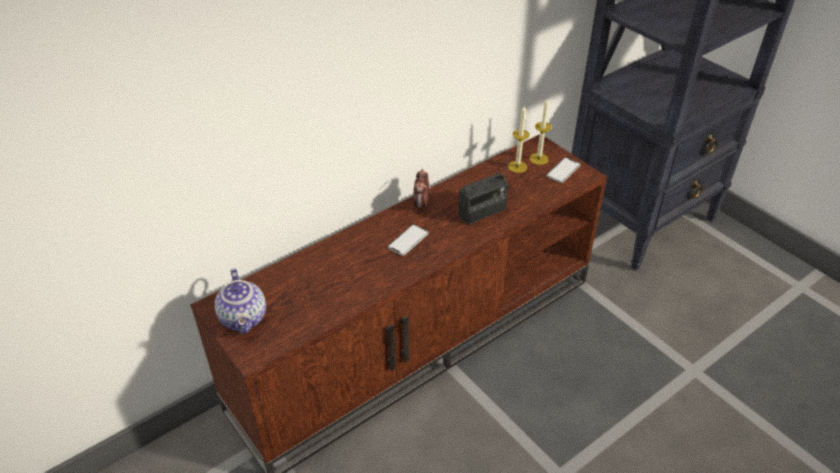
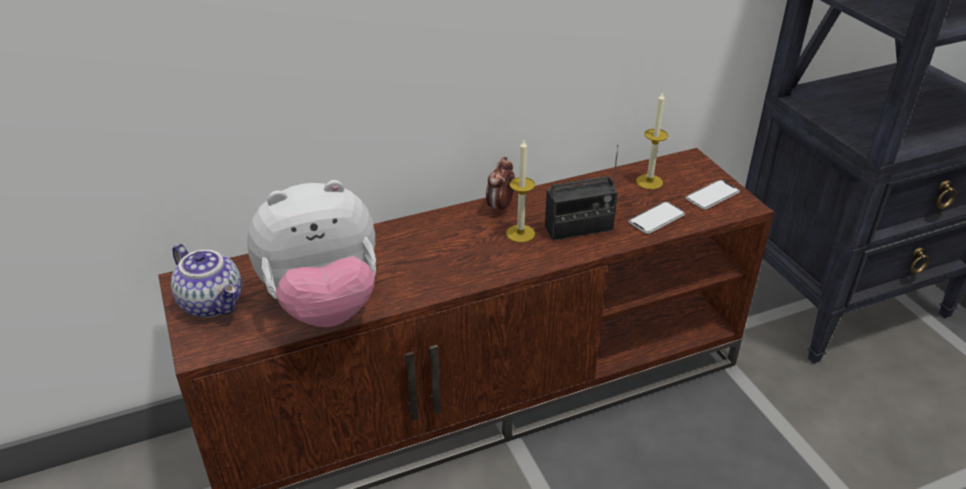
camera: 15 degrees right, 5 degrees down
teapot [215,269,266,334] -> teapot turned 45 degrees counterclockwise [171,244,242,318]
phone [387,225,429,256] -> phone moved to [628,202,685,234]
candle [530,99,552,165] -> candle moved to [506,140,535,243]
none -> plush toy [247,180,376,327]

